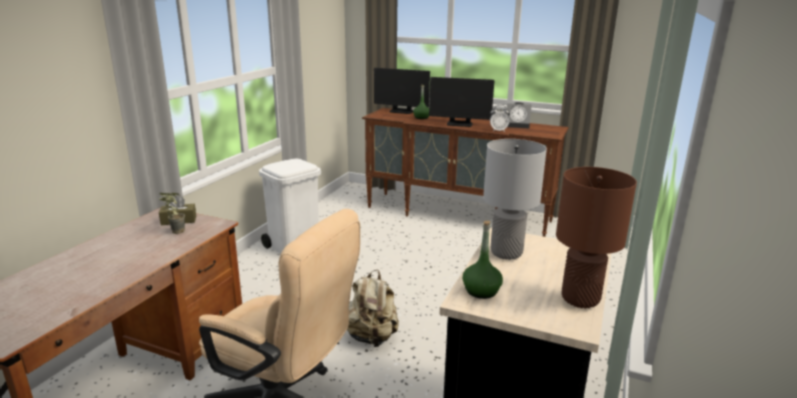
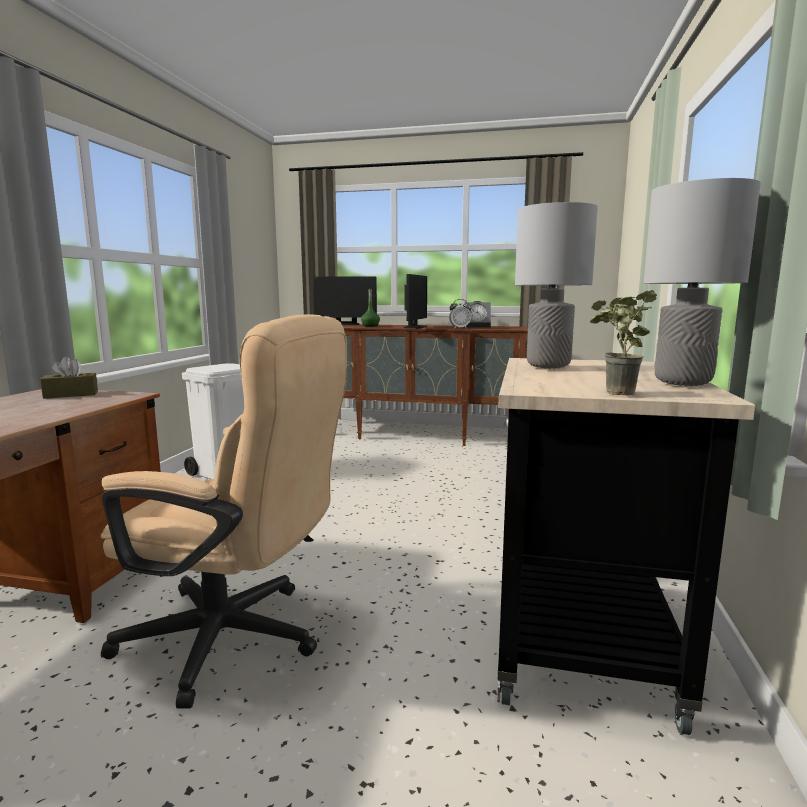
camera: 10 degrees left, 10 degrees down
potted plant [159,193,185,234] -> potted plant moved to [590,290,657,395]
beige backpack [347,270,399,347] -> none
monitor [429,77,494,127] -> monitor turned 75 degrees counterclockwise [403,274,427,328]
green bottle [462,221,503,299] -> none
brown table lamp [556,167,637,308] -> grey table lamp [643,178,761,386]

